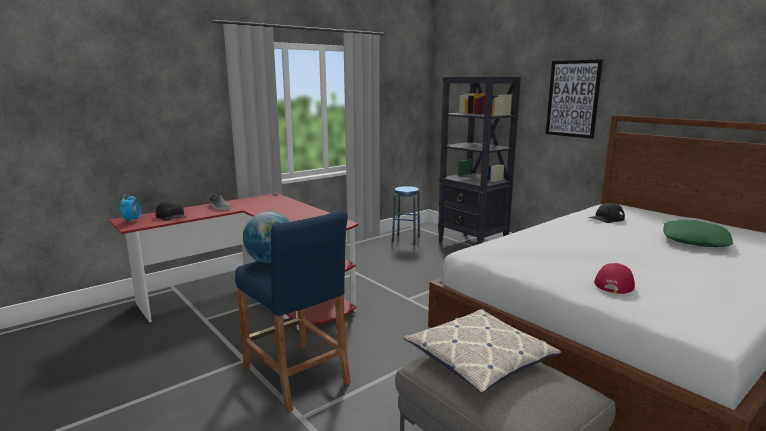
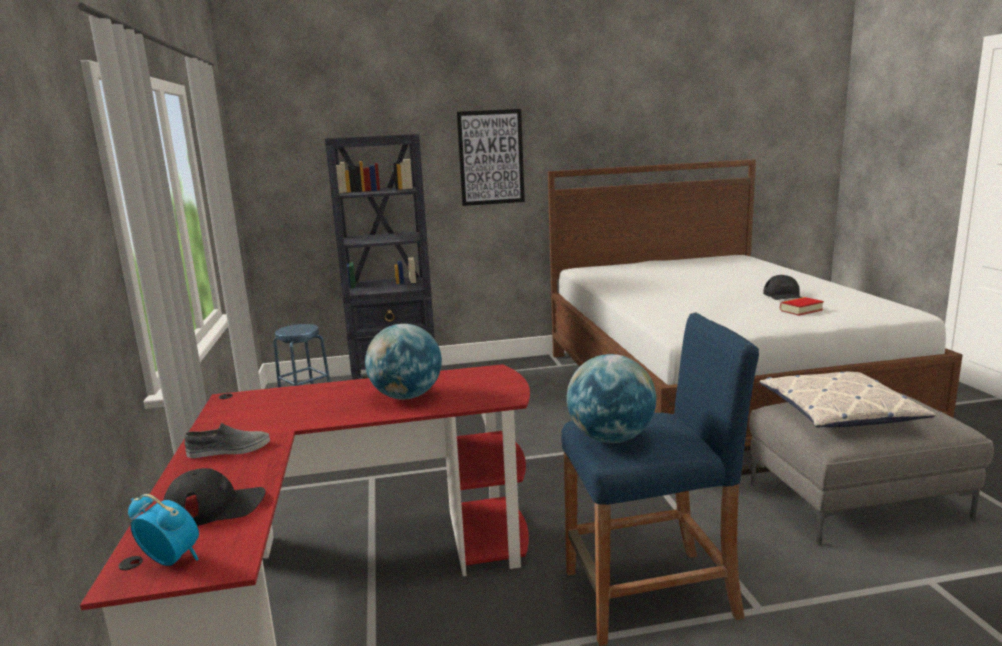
camera: 60 degrees left, 0 degrees up
black cap [588,203,625,223] -> black cap moved to [763,275,803,300]
red cap [594,263,635,294] -> book [780,297,824,316]
green pillow [663,220,733,247] -> none
none -> globe [365,324,442,399]

